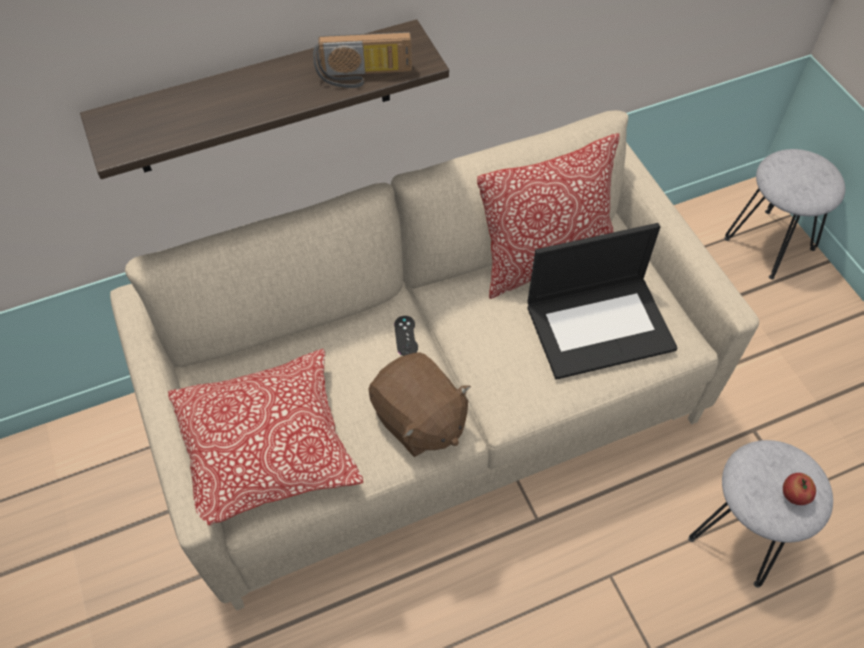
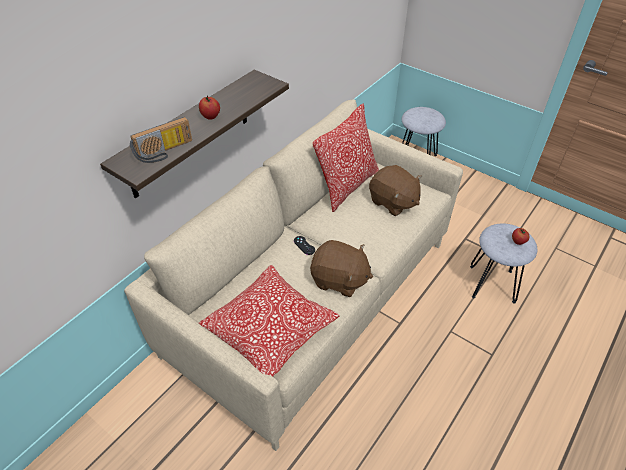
camera: 30 degrees left, 10 degrees down
radio [313,32,412,88] -> radio moved to [130,117,192,163]
laptop [527,223,678,380] -> brown plush toy [369,165,422,216]
none -> apple [199,96,220,120]

